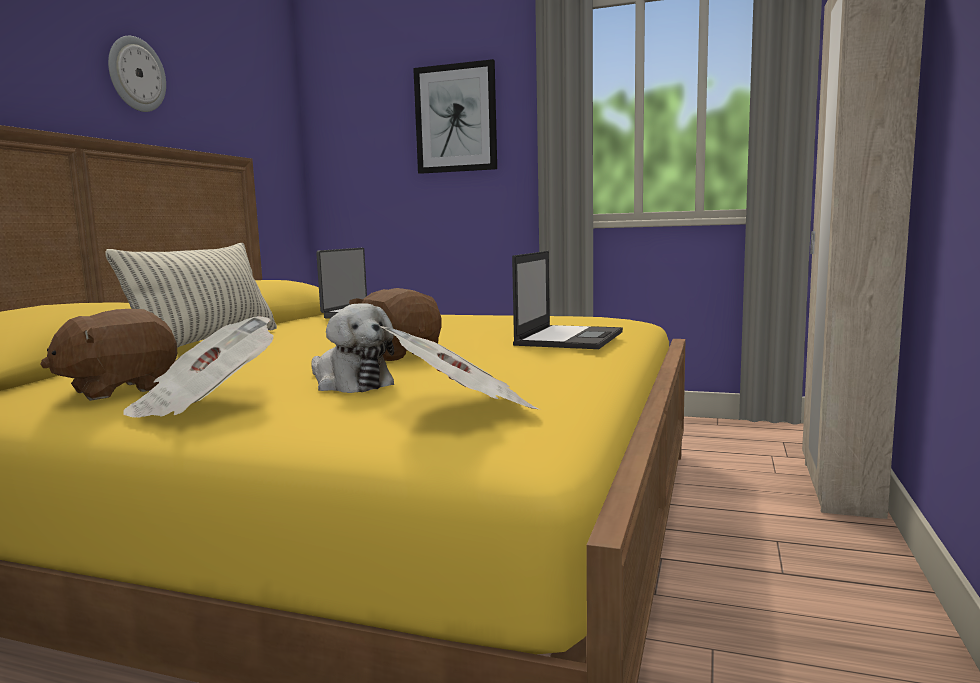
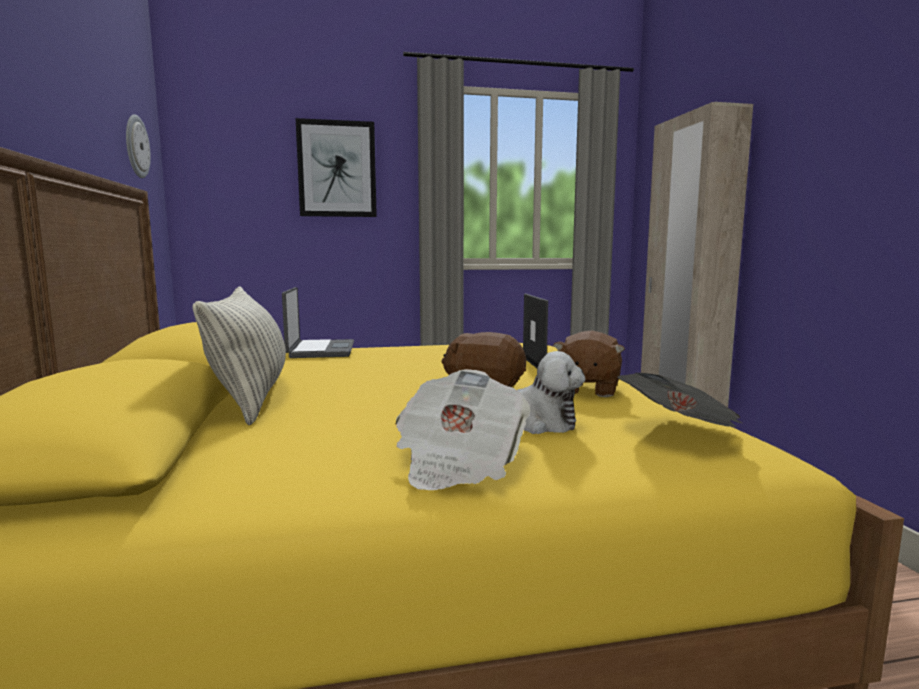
camera: 30 degrees left, 0 degrees up
brown plush toy [40,309,177,401] -> brown plush toy moved to [553,330,625,397]
wall clock [108,36,166,112] -> wall clock moved to [126,114,151,178]

